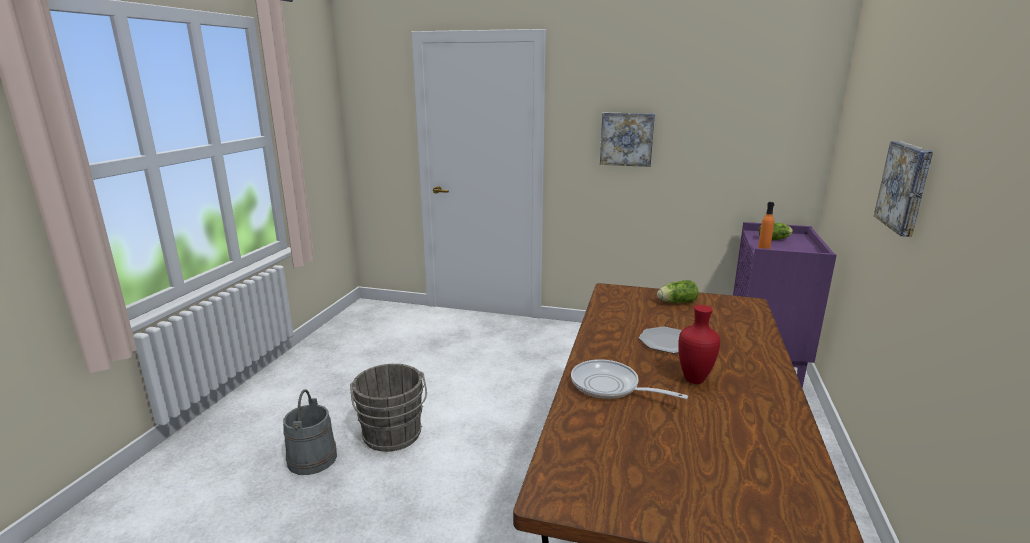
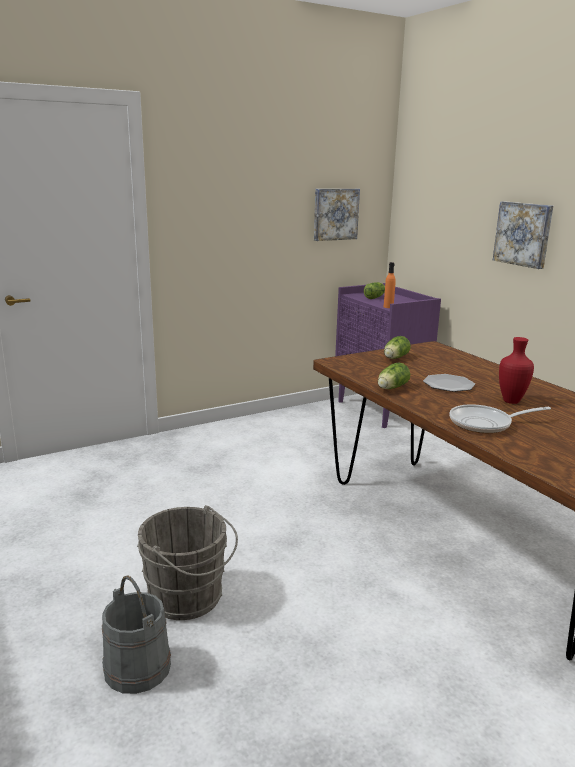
camera: 45 degrees left, 0 degrees up
picture [600,112,655,167] -> picture moved to [314,189,360,241]
none -> lettuce [378,362,410,389]

